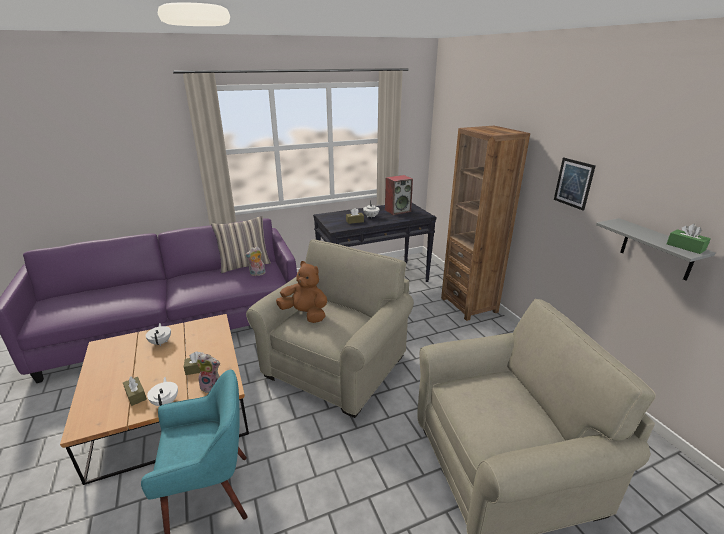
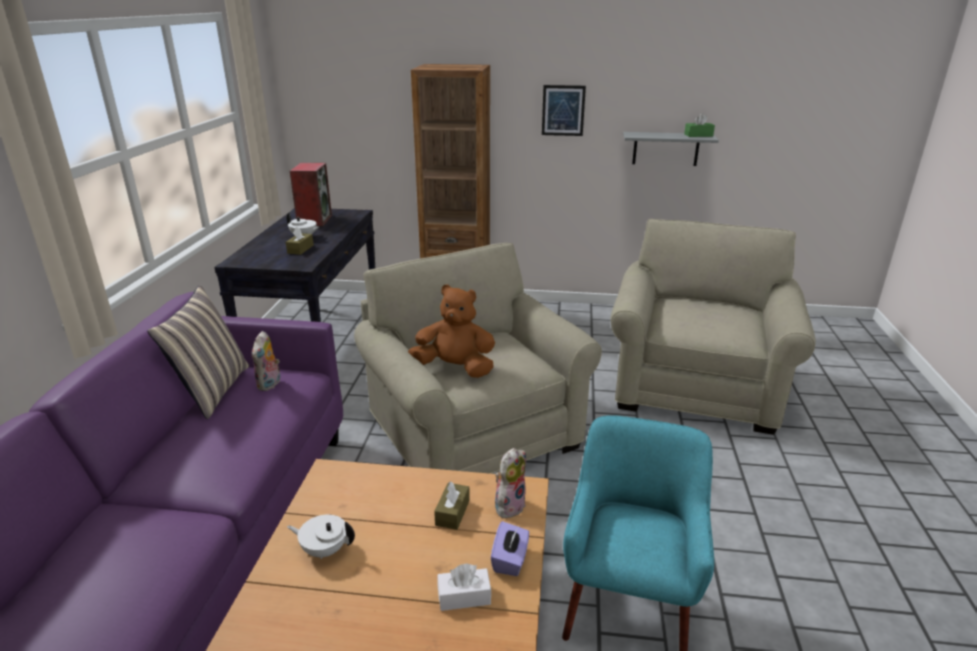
camera: 60 degrees left, 0 degrees up
brown tissue box [123,376,147,406] -> white tissue box [437,564,491,611]
white teapot [147,377,178,406] -> purple tissue box [491,521,529,576]
brown plush toy [276,261,327,323] -> brown plush toy turned 45 degrees clockwise [408,284,495,378]

